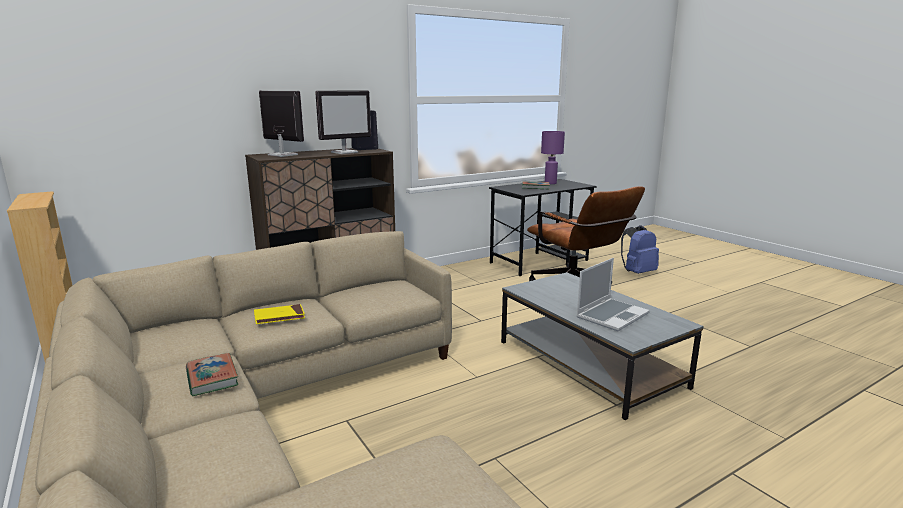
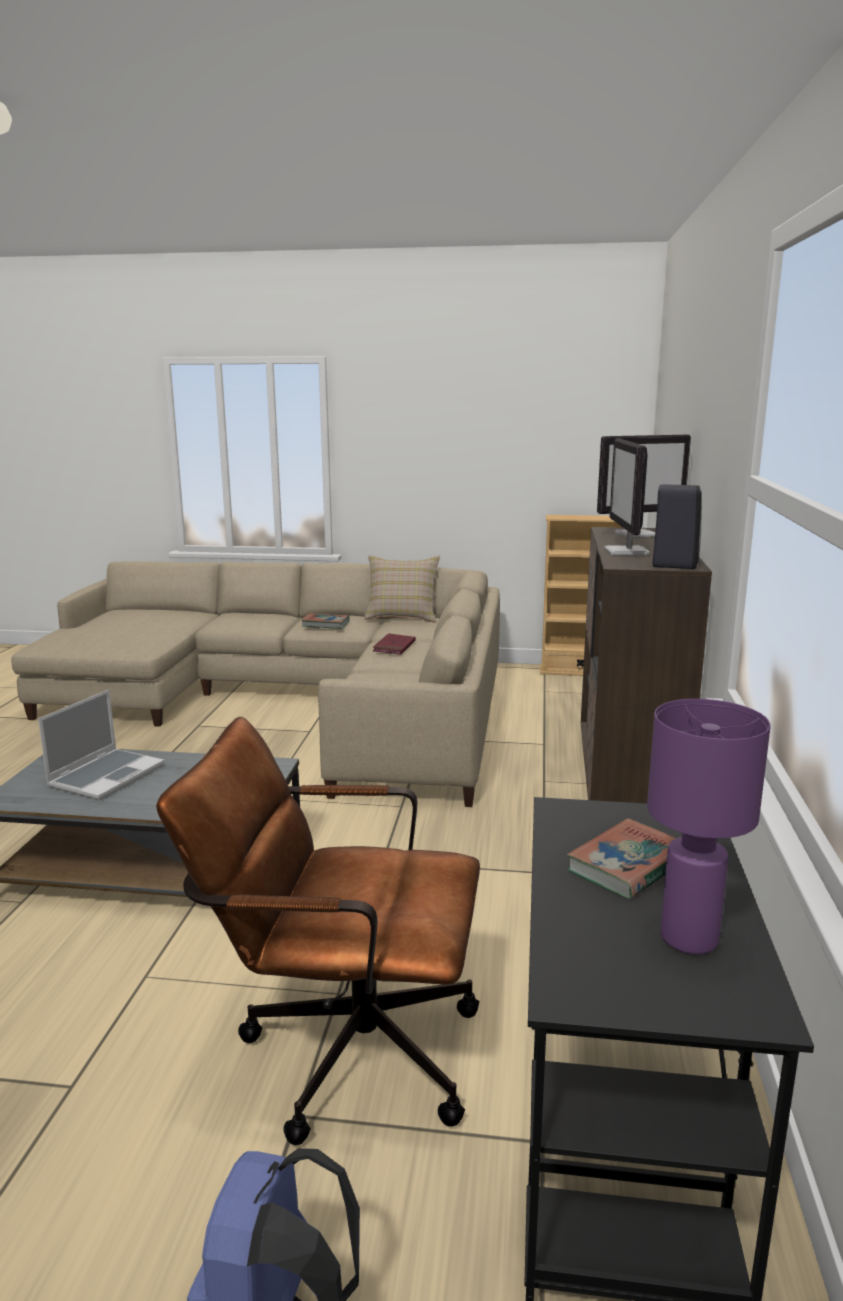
camera: 130 degrees right, 0 degrees up
yellow book [254,304,305,324] -> red book [373,633,416,655]
laptop [576,258,650,331] -> laptop turned 150 degrees counterclockwise [38,690,164,800]
none -> beige pillow [364,555,440,622]

